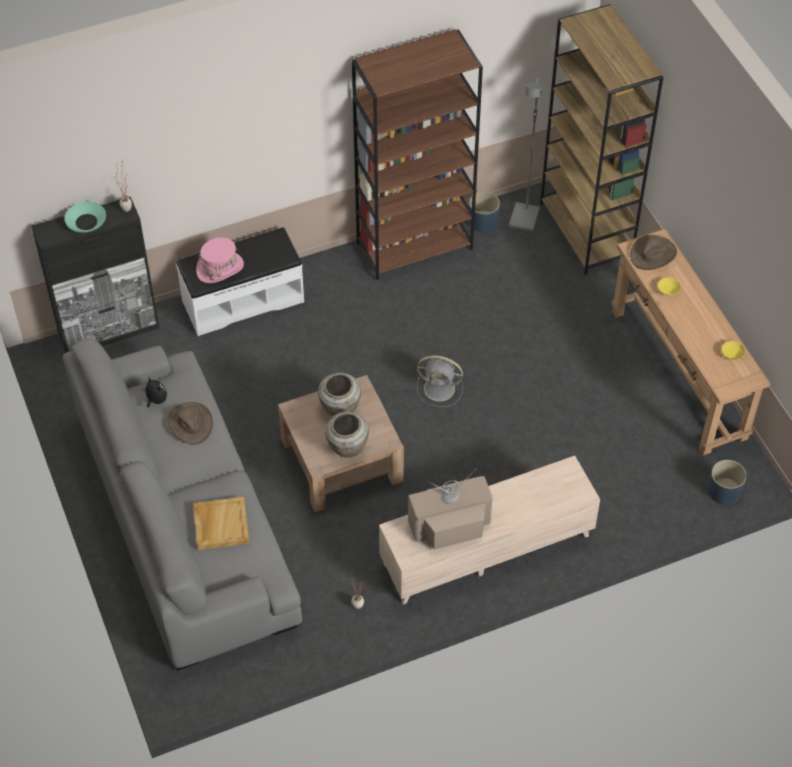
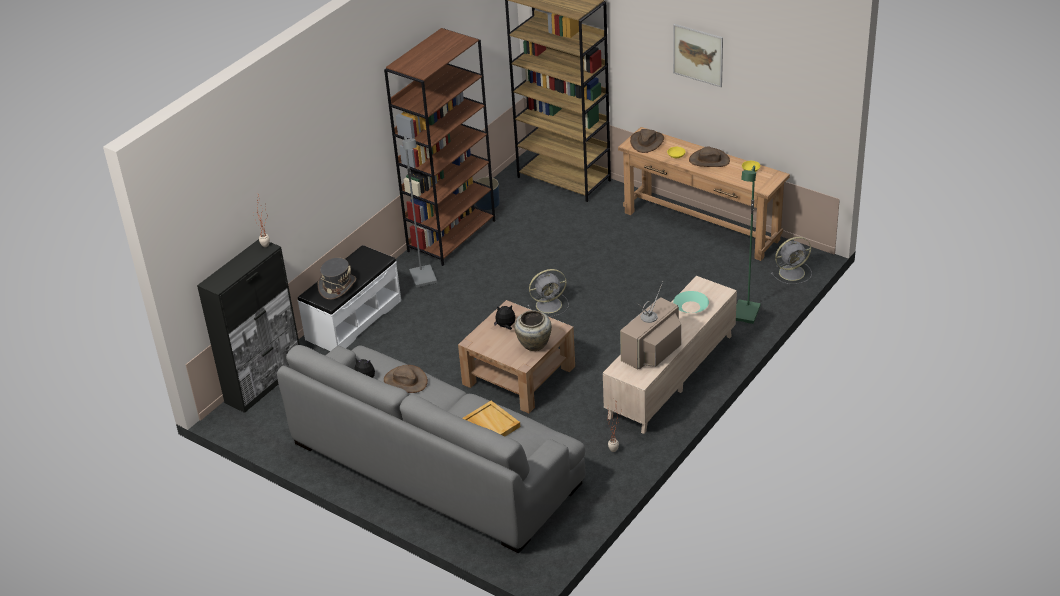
camera: 30 degrees left, 15 degrees down
turquoise bowl [64,201,106,232] -> turquoise bowl moved to [673,291,709,313]
pink hat [196,237,244,283] -> grey hat [318,258,356,300]
beige vase [318,372,361,416] -> plush toy [494,305,516,330]
grey floor lamp [509,75,542,232] -> grey floor lamp moved to [402,135,437,288]
blue planter [708,460,746,505] -> grey fan [771,237,812,284]
none -> picture [673,24,723,87]
none -> brown hat [689,146,730,167]
none -> green floor lamp [736,165,761,324]

